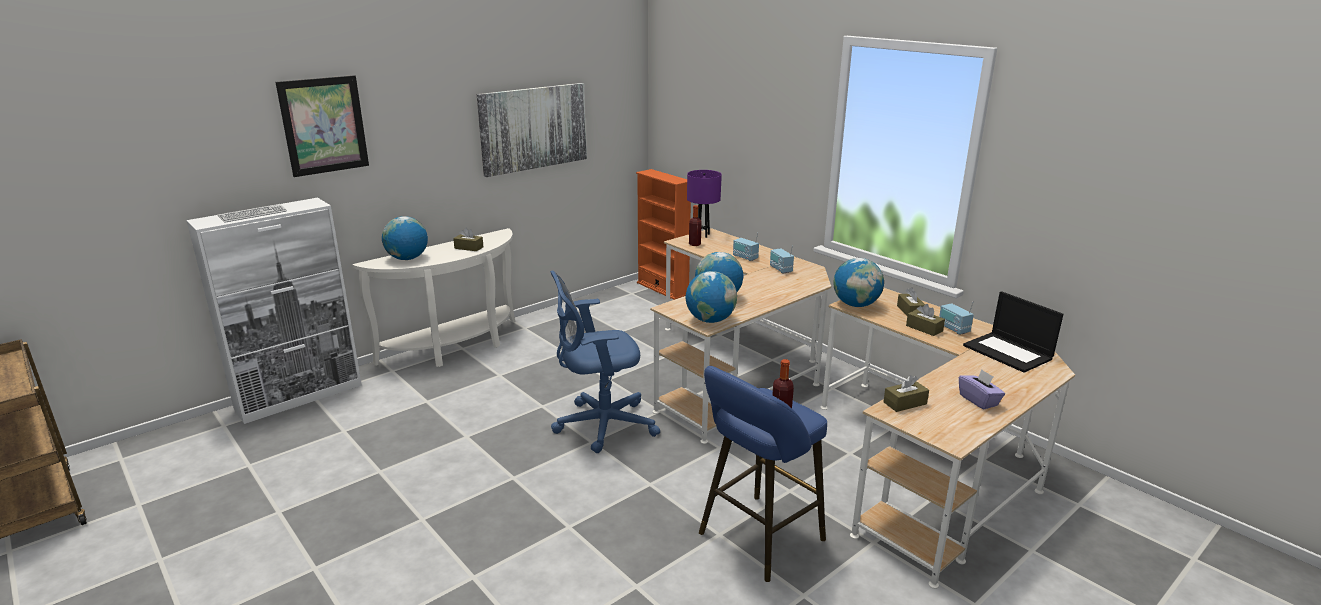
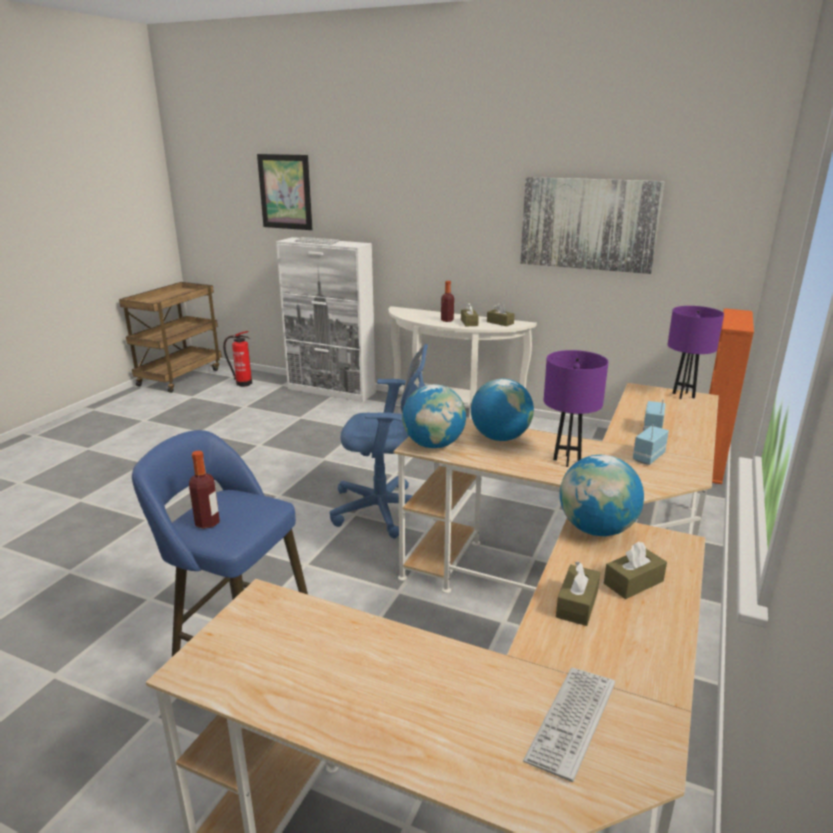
camera: 65 degrees right, 0 degrees up
picture [275,75,369,177] -> picture moved to [257,154,313,230]
globe [382,216,428,260] -> none
blue office chair [550,270,660,453] -> blue office chair turned 135 degrees clockwise [330,344,428,539]
bottle [689,205,702,246] -> bottle moved to [441,281,454,322]
brown tissue box [883,375,929,412] -> brown tissue box moved to [487,302,515,326]
radio [939,301,974,335] -> none
purple tissue box [959,369,1005,410] -> none
laptop [963,291,1064,373] -> keyboard [523,668,615,782]
none -> fire extinguisher [223,331,252,387]
none -> purple table lamp [544,350,609,467]

